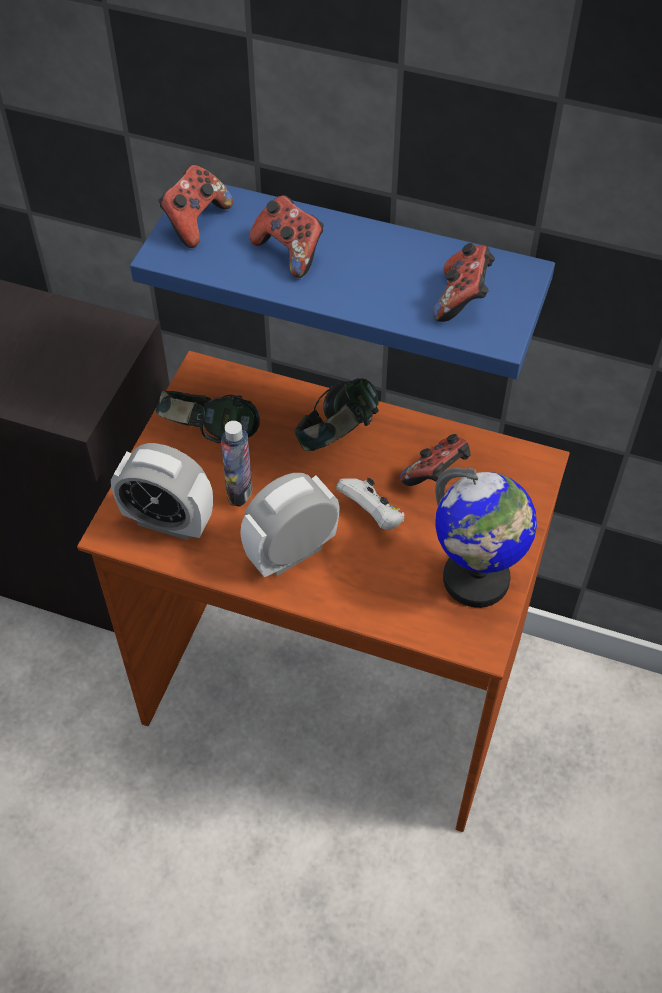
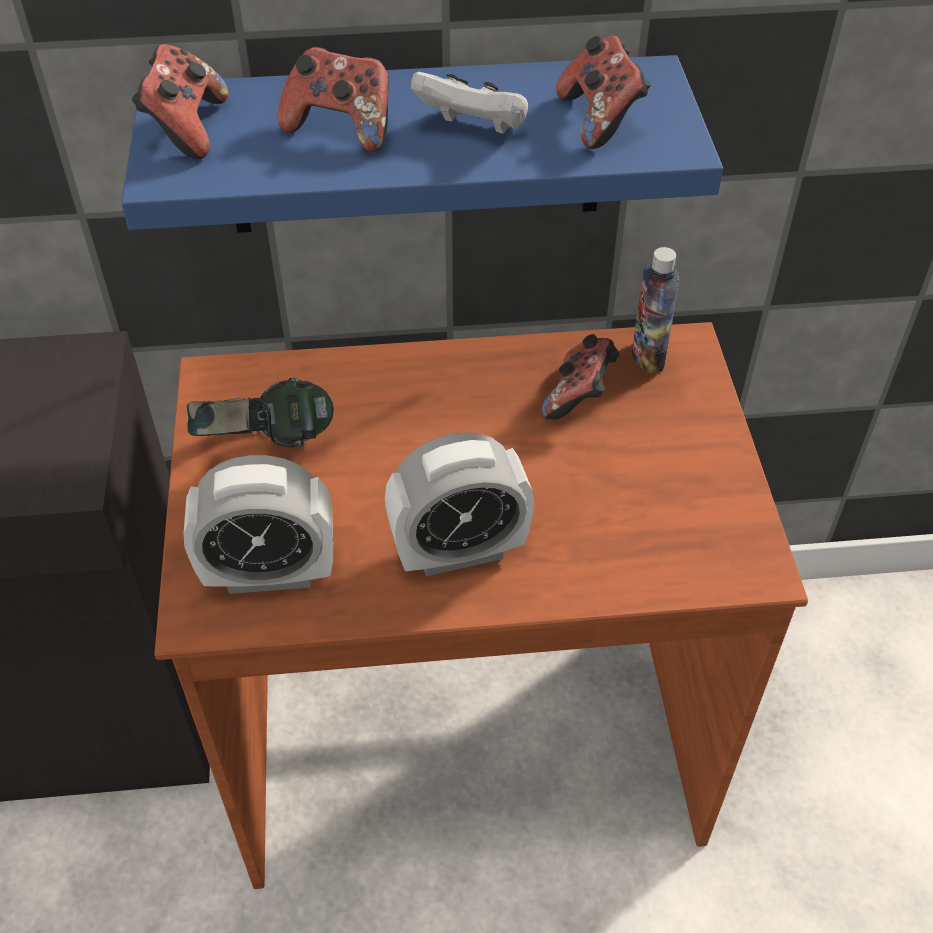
camera: 25 degrees left, 5 degrees down
bottle [221,421,252,507] -> bottle moved to [632,247,679,373]
alarm clock [240,473,340,577] -> alarm clock turned 135 degrees counterclockwise [385,432,534,576]
headphones [295,378,379,451] -> none
white game controller [336,478,405,530] -> white game controller moved to [411,72,528,134]
globe [435,468,537,608] -> none

